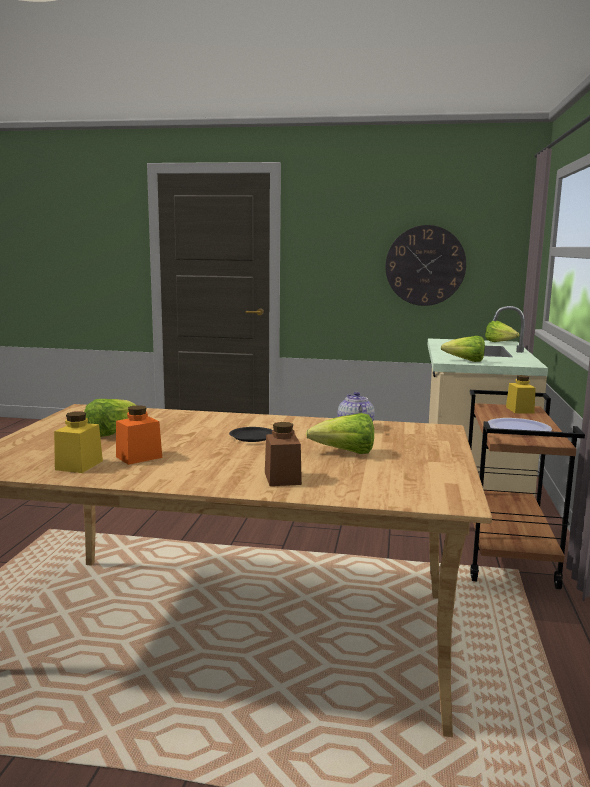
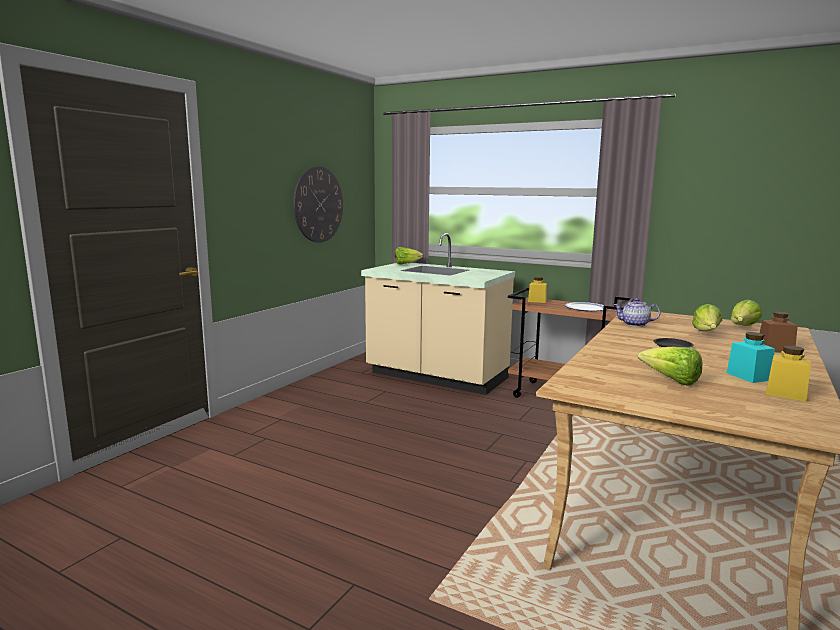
camera: 70 degrees left, 0 degrees up
orange jar [116,405,162,465] -> turquoise jar [727,332,775,383]
lettuce [441,336,485,362] -> lettuce moved to [731,300,762,326]

